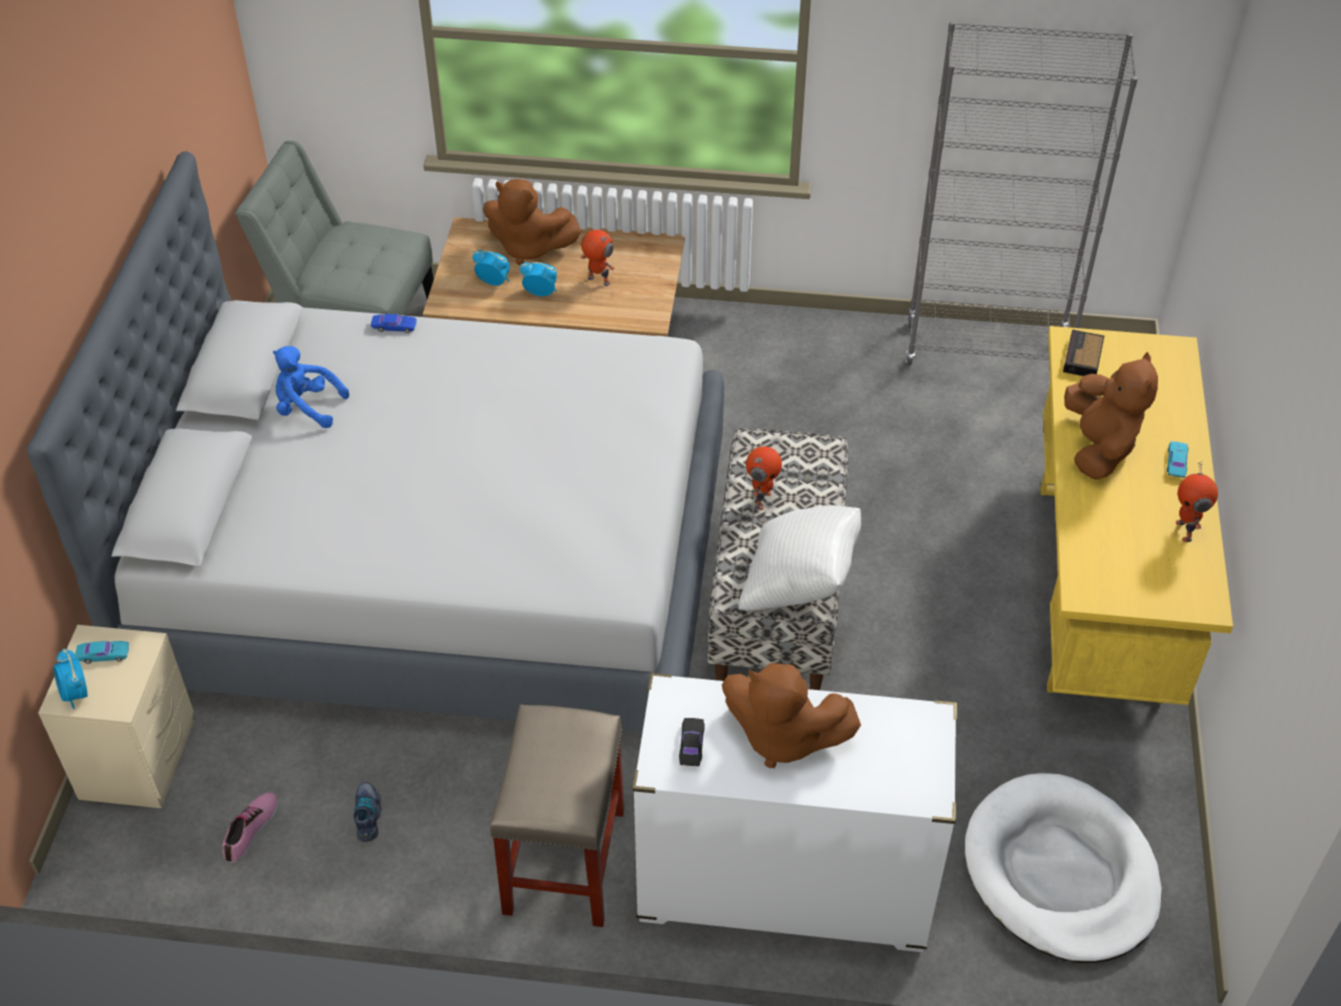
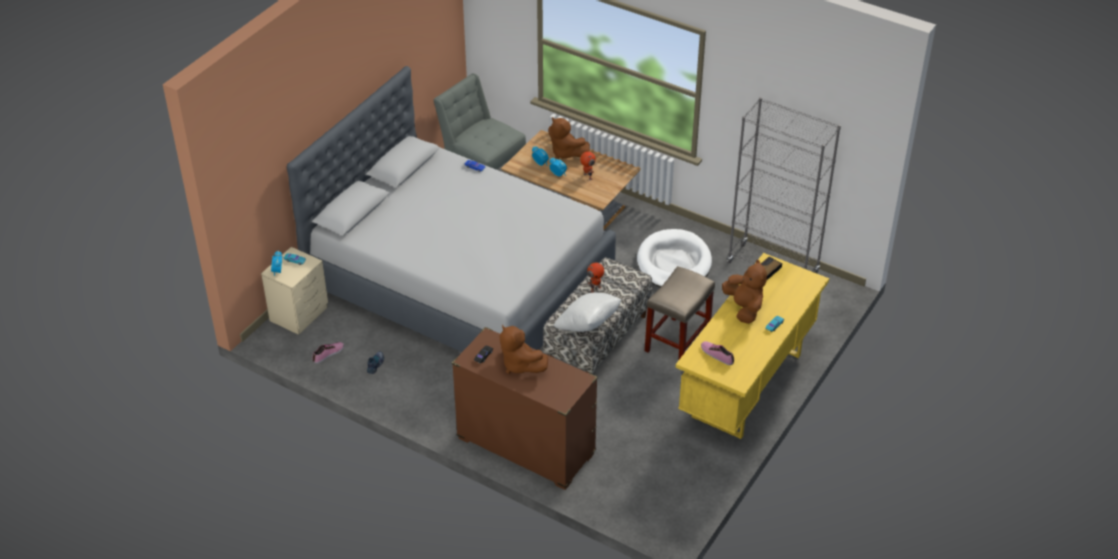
camera: 25 degrees right, 5 degrees down
blue plush toy [273,346,349,428] -> none
beige stool [490,704,624,927] -> beige stool moved to [645,266,715,359]
white dresser [632,673,957,952] -> brown dresser [452,327,598,490]
white dog bed [965,773,1162,963] -> white dog bed moved to [637,229,712,287]
brown plush toy [1064,352,1158,480] -> brown plush toy turned 45 degrees counterclockwise [722,259,767,324]
toy robot [1176,461,1218,542] -> none
none -> shoe [701,341,734,365]

